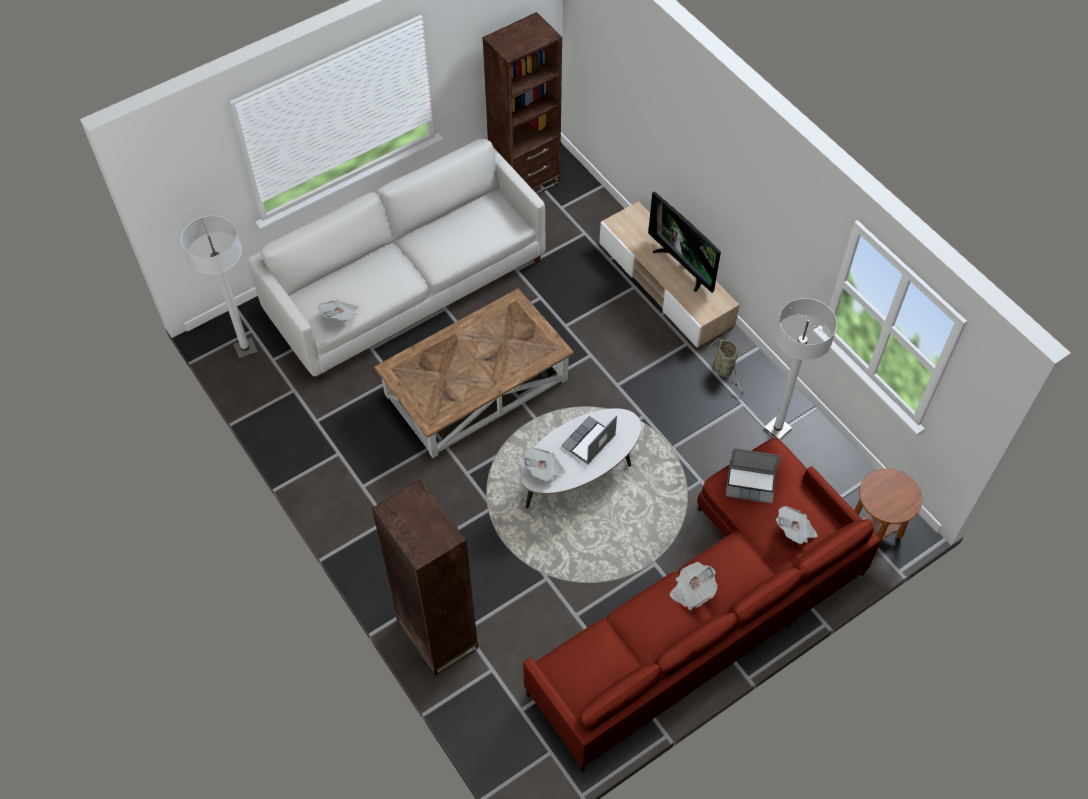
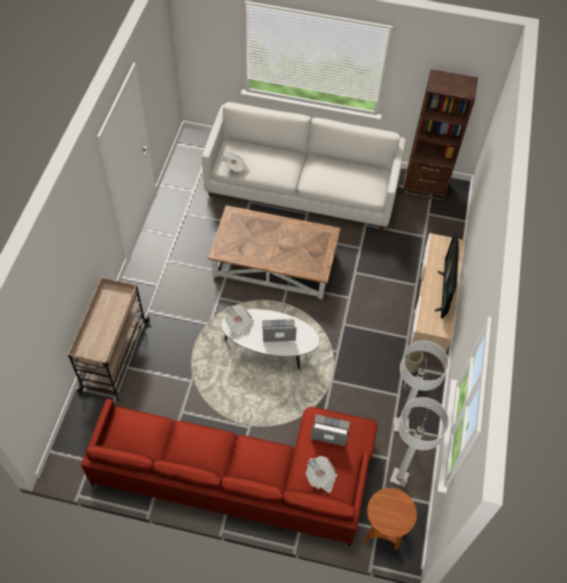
camera: 45 degrees right, 0 degrees up
white floor lamp [181,215,258,359] -> white floor lamp moved to [390,397,449,488]
brown bookcase [372,479,479,676] -> beige cart [68,277,150,401]
newspaper [670,562,717,610] -> none
laptop [726,448,781,503] -> laptop turned 135 degrees clockwise [311,414,350,446]

